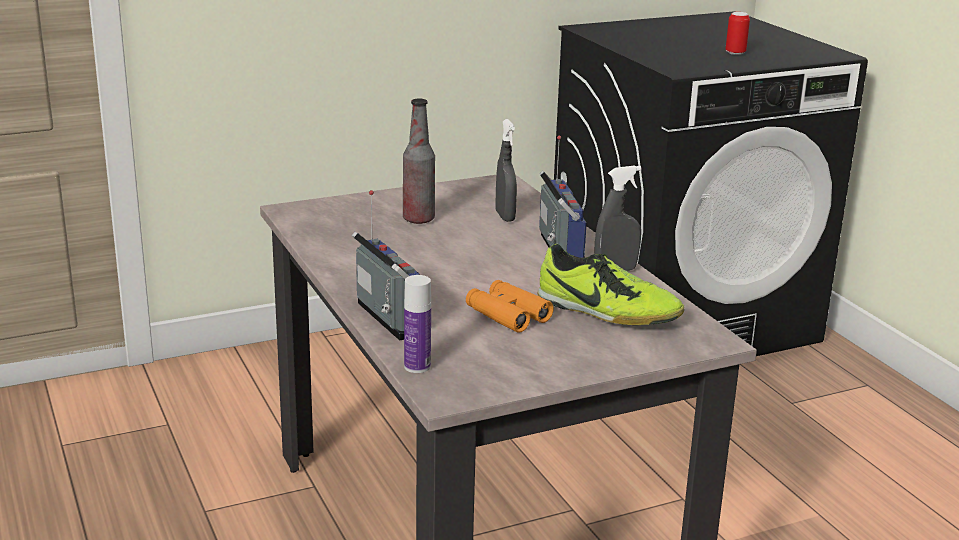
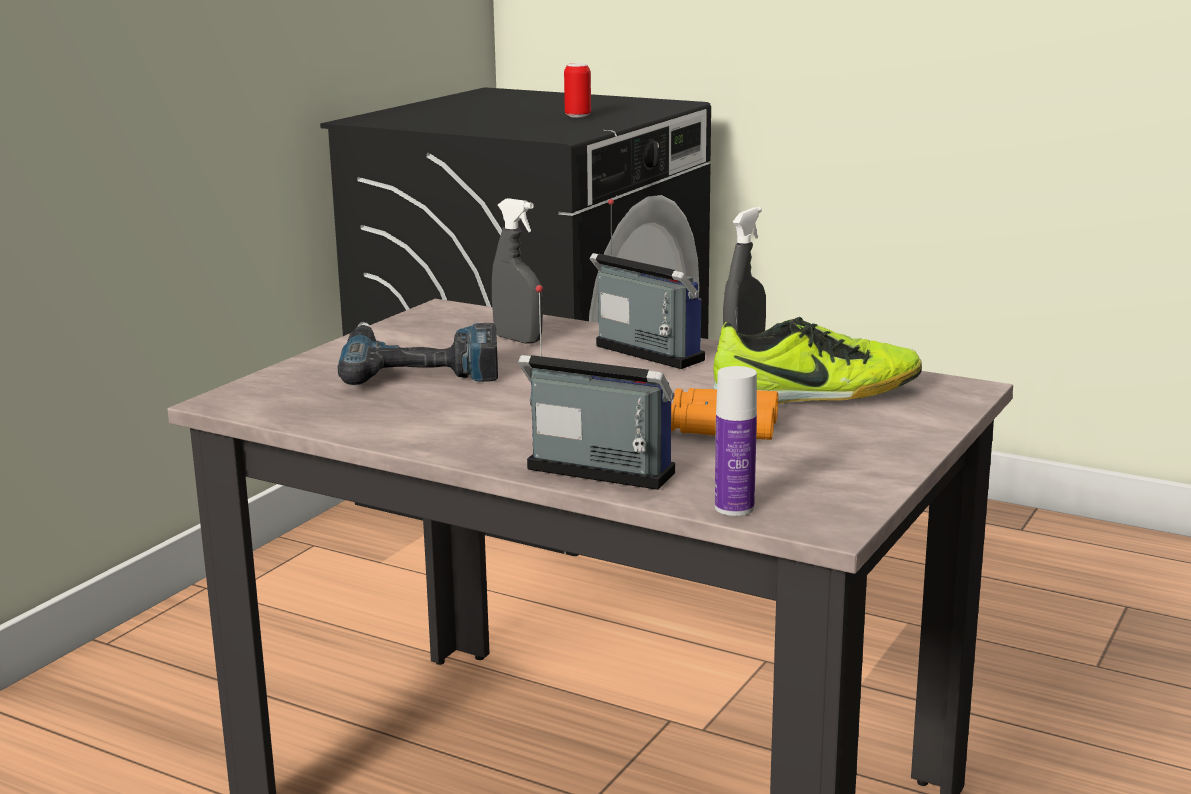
camera: 35 degrees left, 5 degrees down
bottle [403,99,435,224] -> power drill [338,323,498,385]

